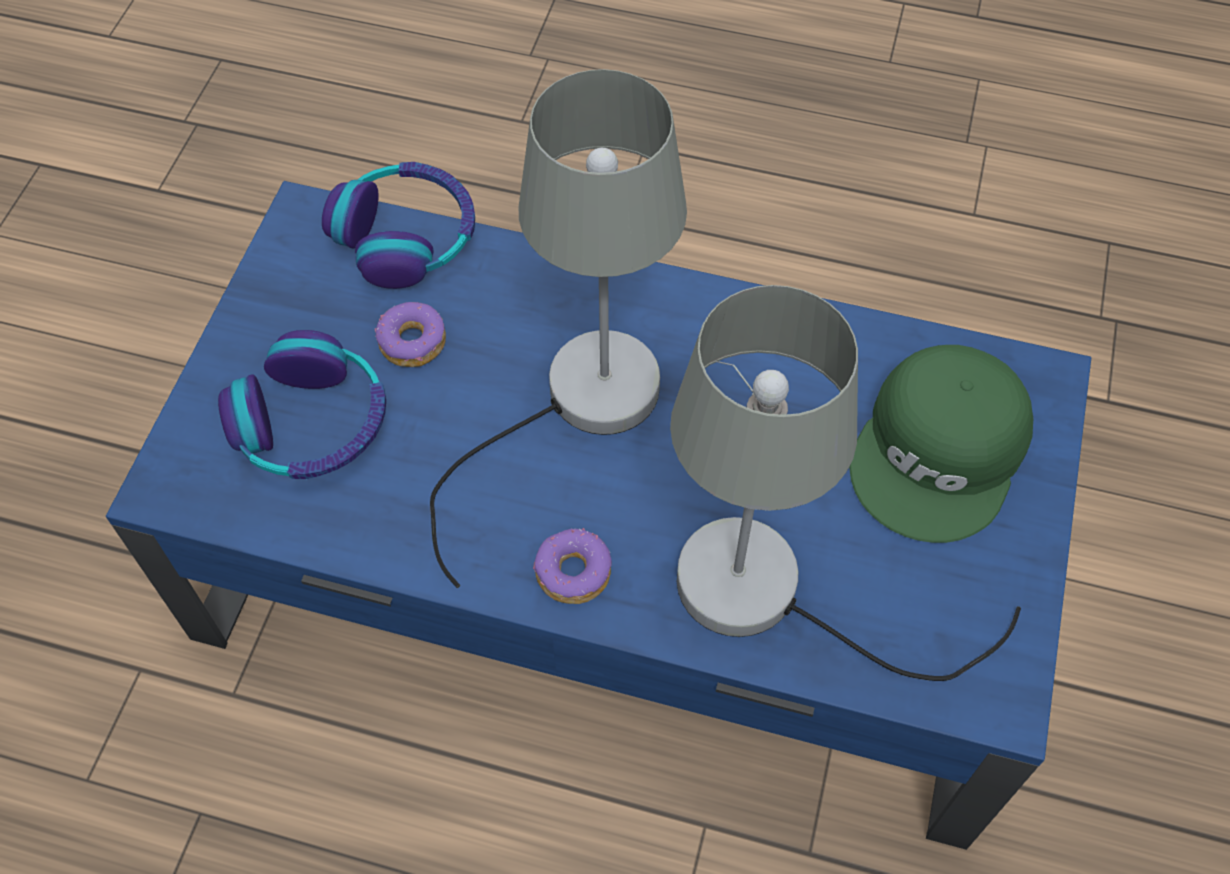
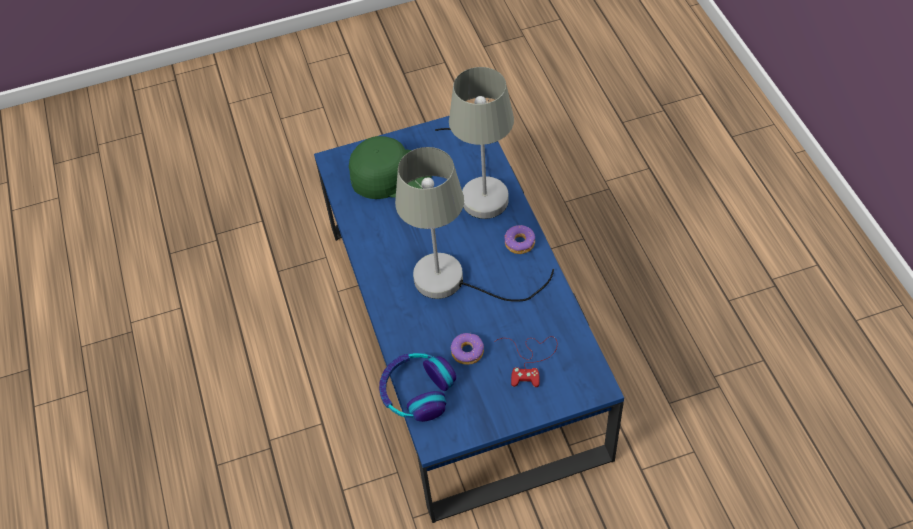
camera: 120 degrees left, 5 degrees down
headphones [218,330,386,479] -> red game controller [494,336,557,387]

